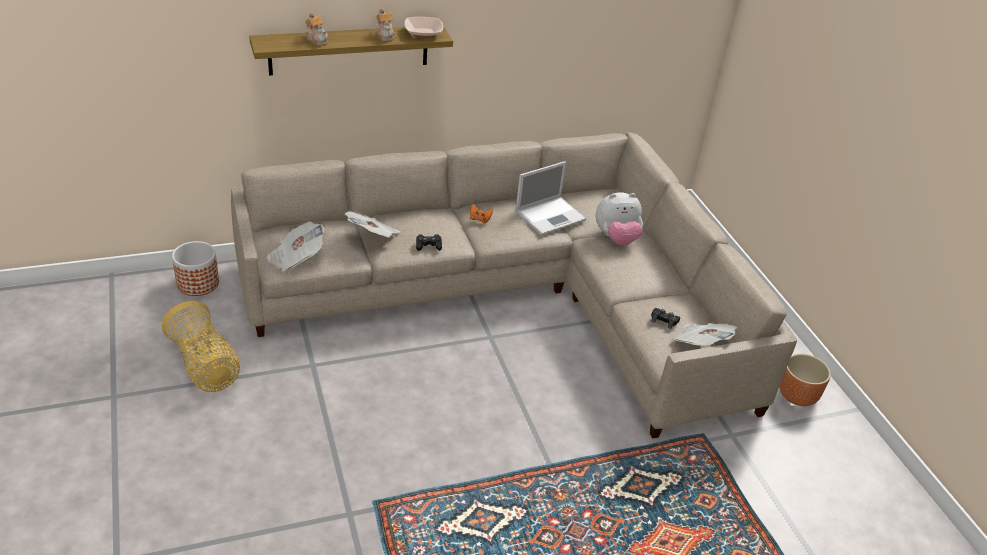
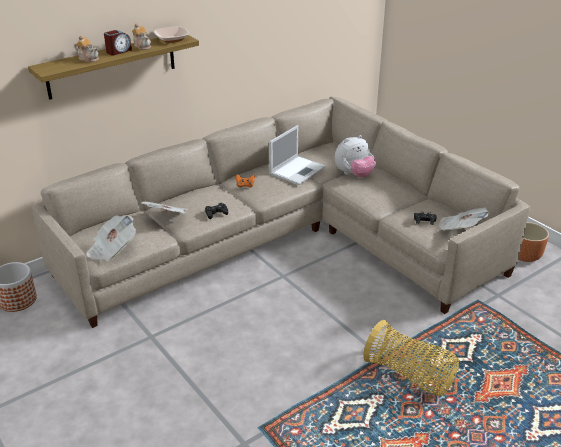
camera: 15 degrees left, 5 degrees down
basket [162,301,240,392] -> basket moved to [363,320,459,396]
none -> alarm clock [104,30,132,55]

